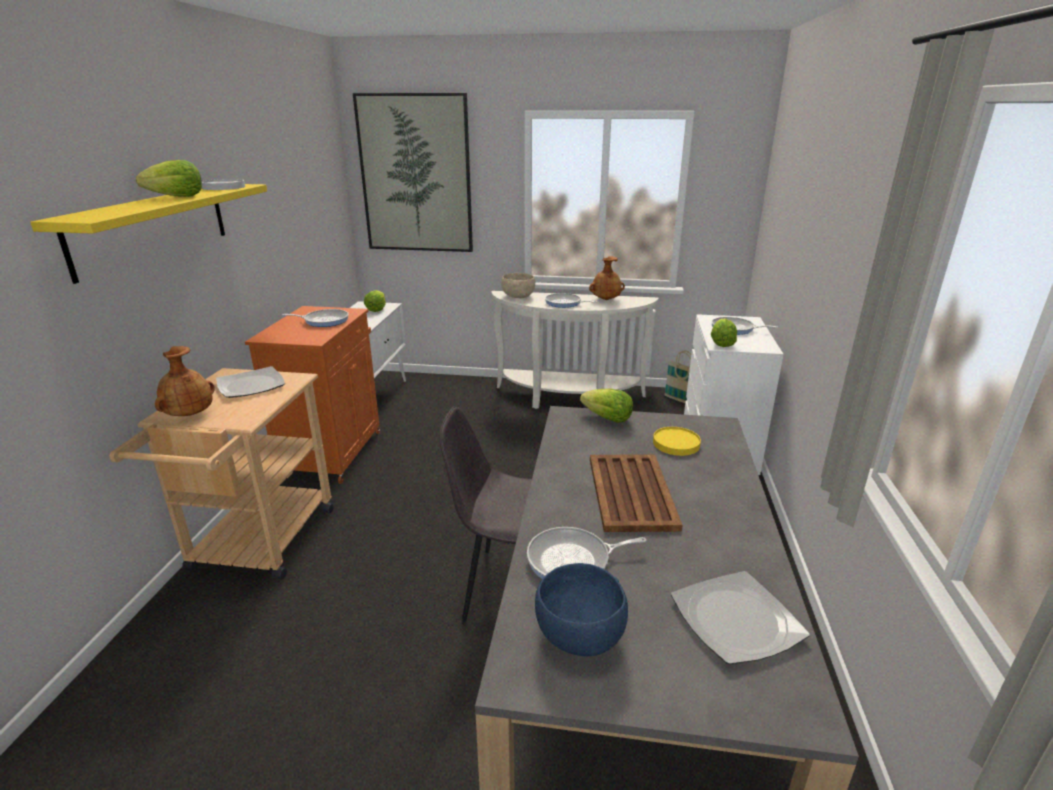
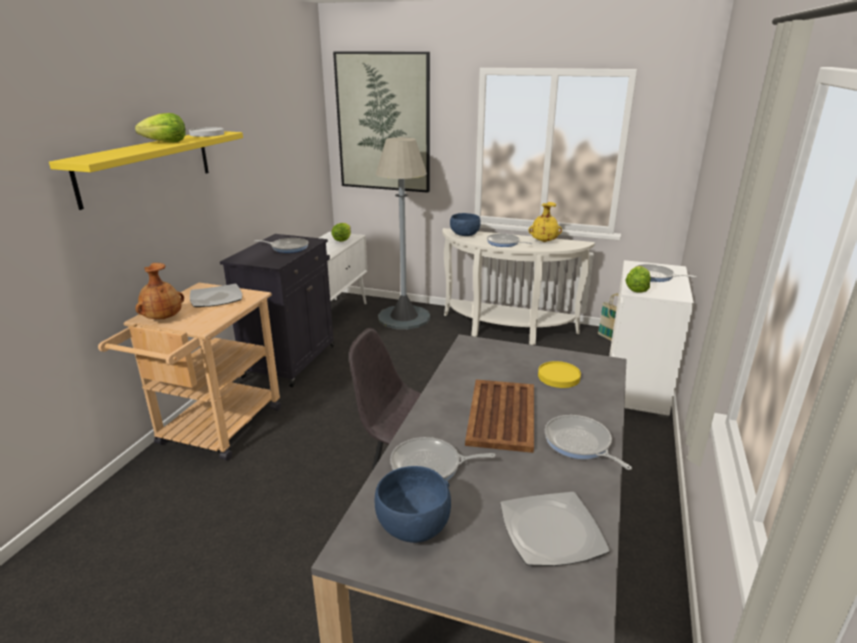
camera: 10 degrees right, 0 degrees up
orange cabinet [245,306,380,484] -> black cabinet [220,234,334,387]
beige bowl [501,273,535,298] -> blue bowl [450,213,481,236]
lettuce [580,389,633,423] -> none
brown vase [589,256,625,300] -> yellow vase [528,202,562,242]
none -> grey floor lamp [376,137,431,329]
none -> frying pan [545,415,632,470]

